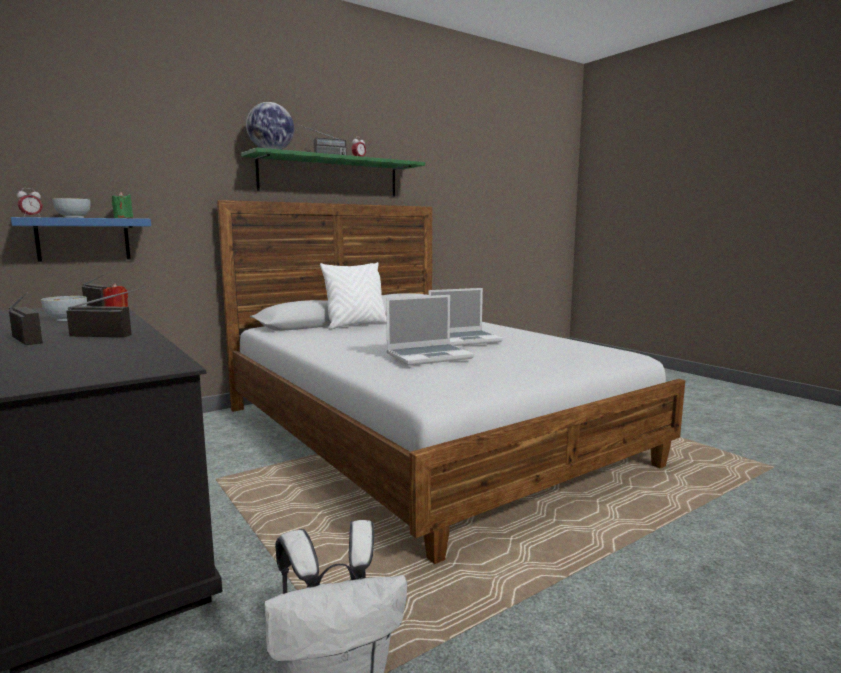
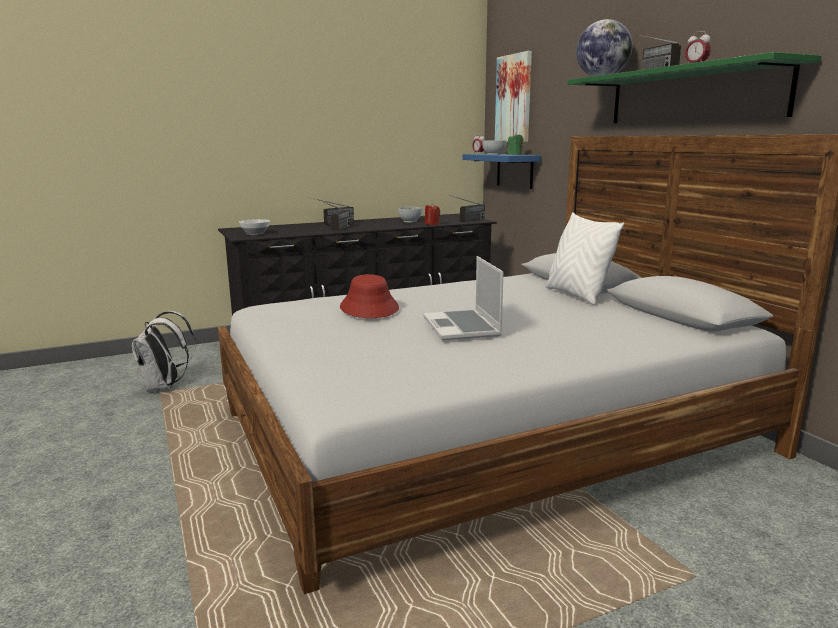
camera: 100 degrees right, 5 degrees up
laptop [386,295,474,366] -> red hat [340,274,399,318]
none -> bowl [239,219,270,235]
none -> picture [495,51,532,142]

